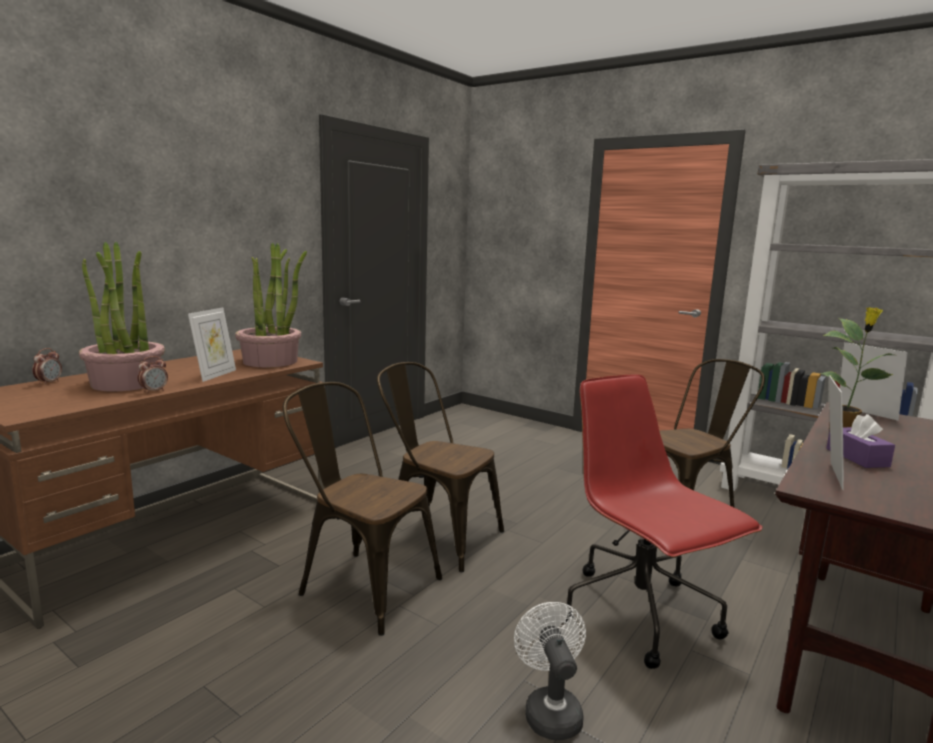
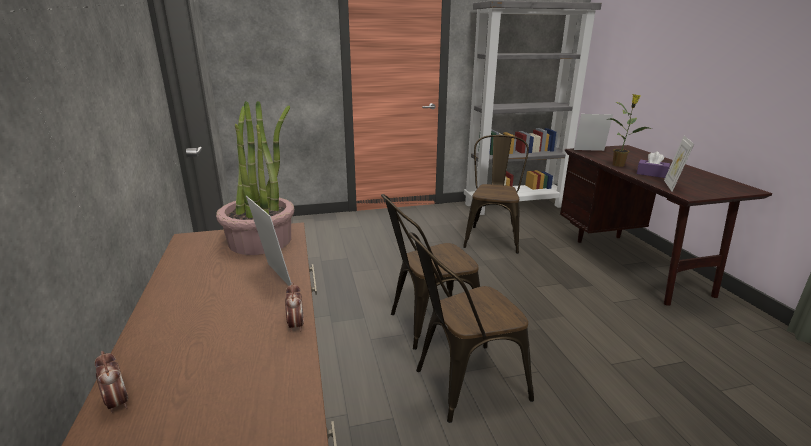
camera: 50 degrees left, 10 degrees up
potted plant [79,242,165,391] -> none
white fan [514,602,586,740] -> none
red office chair [566,375,763,669] -> none
picture frame [829,375,844,490] -> picture frame turned 135 degrees counterclockwise [664,136,694,192]

